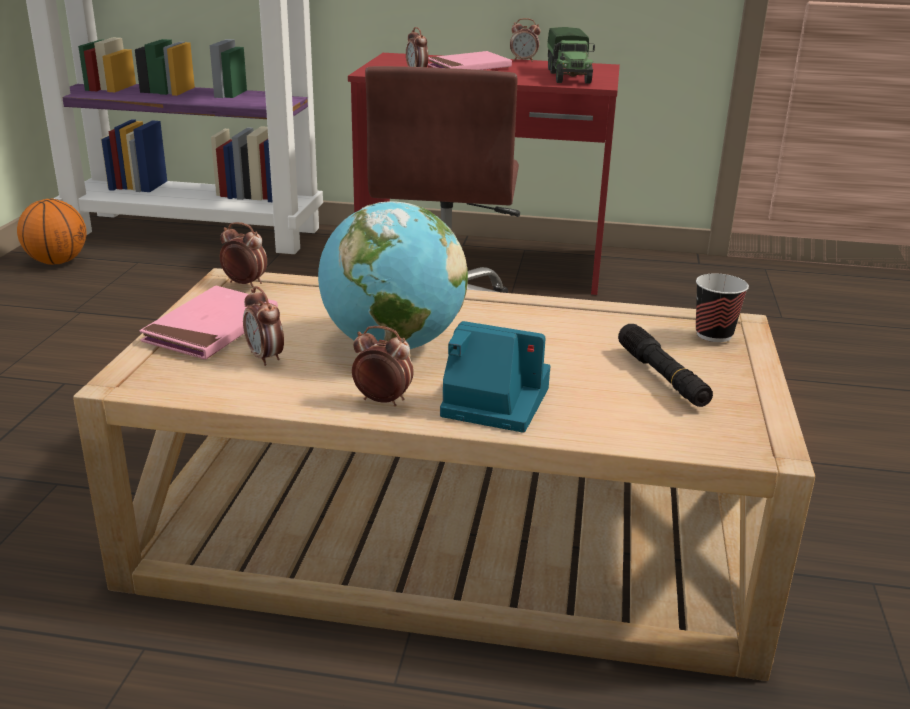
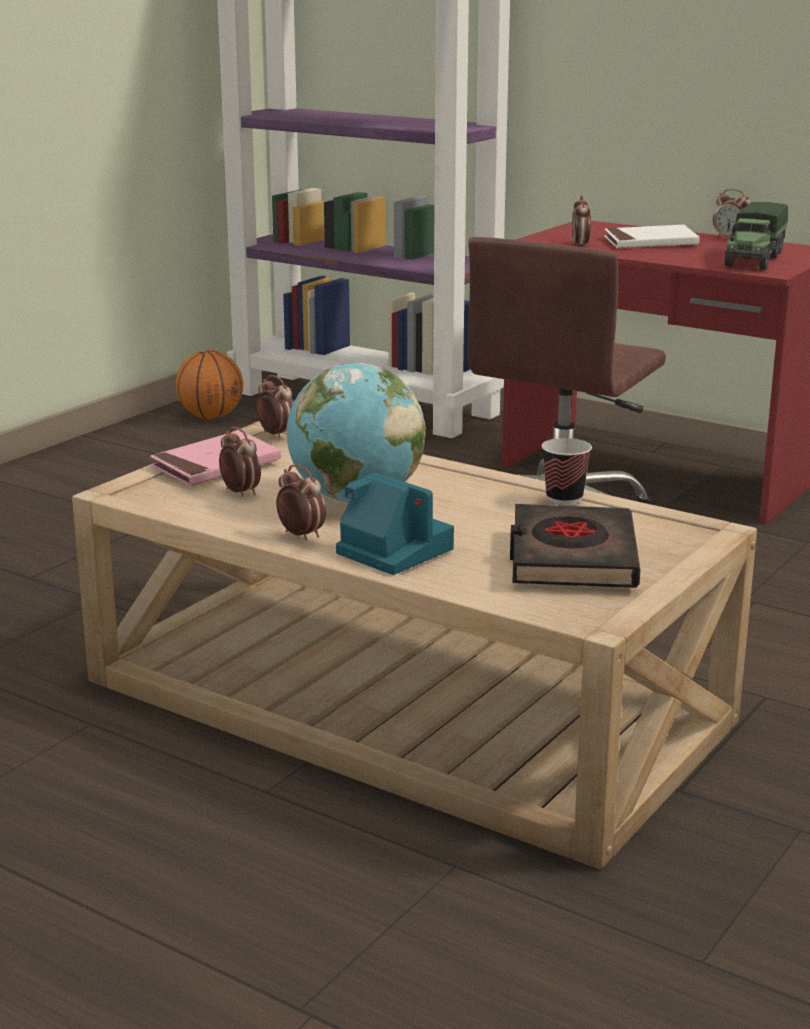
camera: 25 degrees right, 5 degrees down
alarm clock [243,286,284,366] -> alarm clock turned 150 degrees clockwise [219,427,261,497]
pink book [428,51,512,70] -> white book [605,225,699,248]
black flashlight [618,324,713,407] -> black book [510,504,641,588]
cup [696,273,749,342] -> cup moved to [542,438,592,505]

